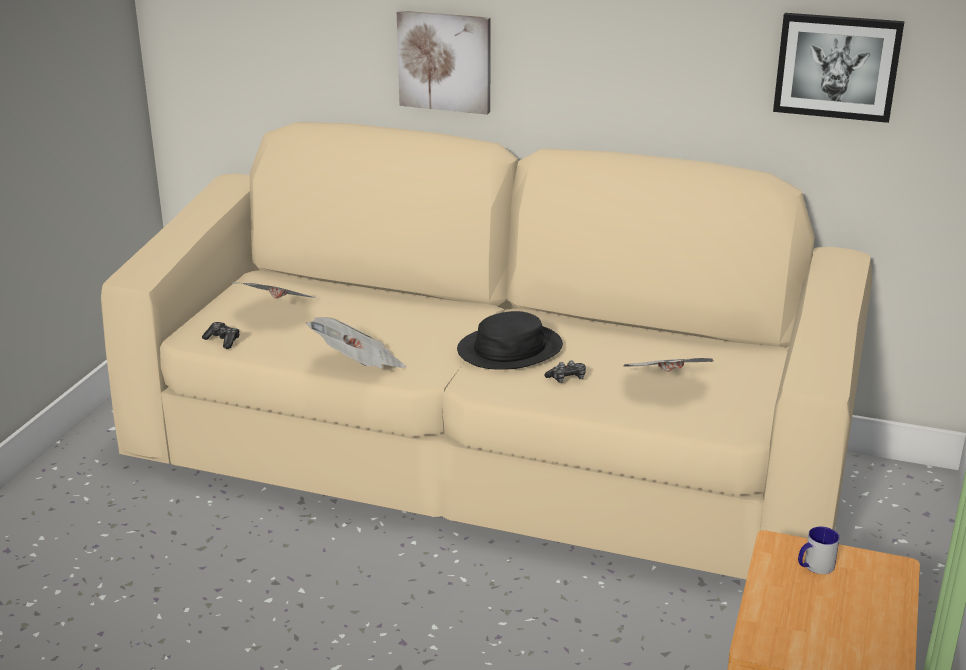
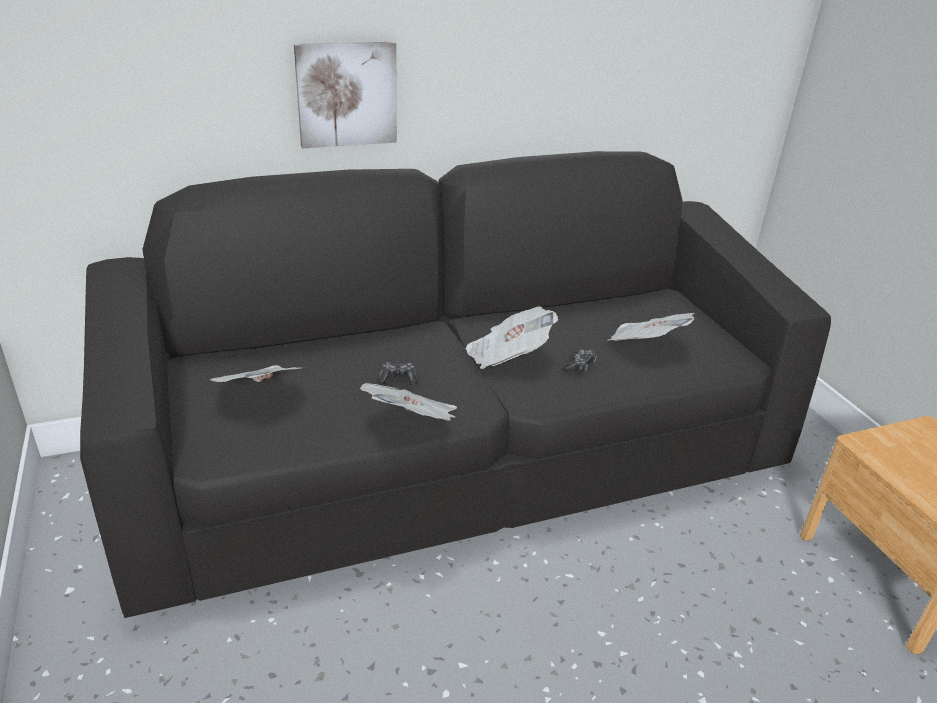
camera: 40 degrees left, 5 degrees up
beige sofa [101,122,872,579] -> black sofa [80,151,831,618]
game controller [202,322,240,349] -> game controller moved to [377,362,417,385]
black hat [457,311,563,370] -> newspaper [465,306,558,369]
picture [773,13,905,123] -> none
mug [798,527,840,574] -> none

